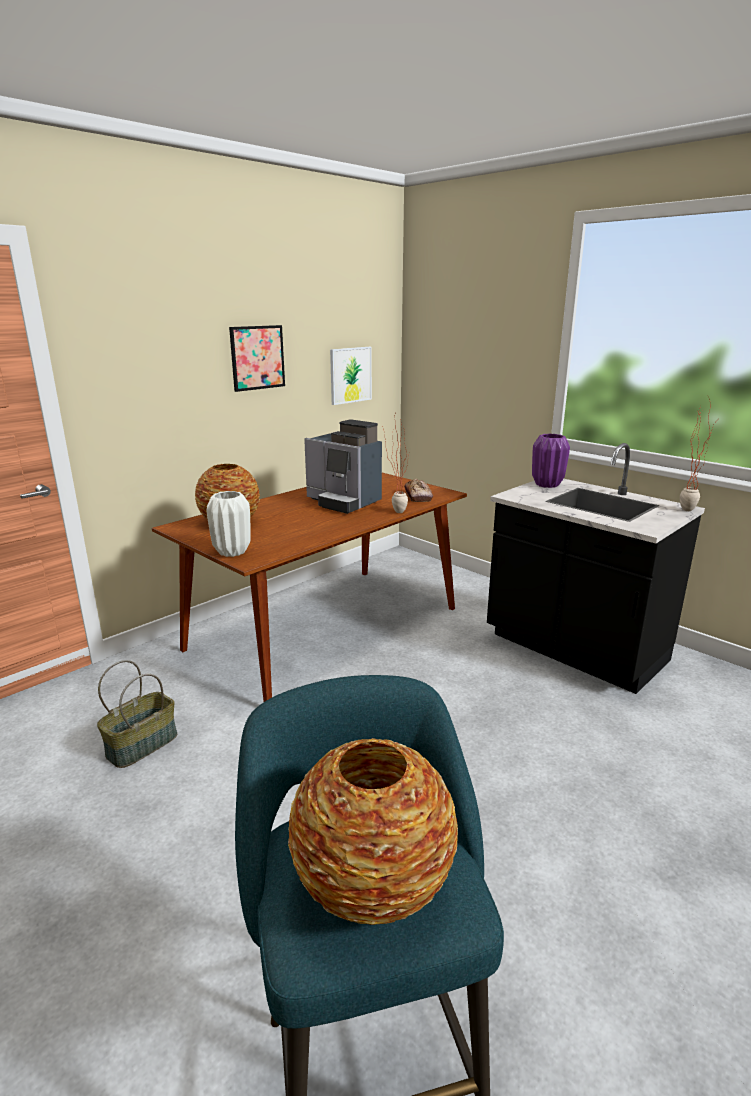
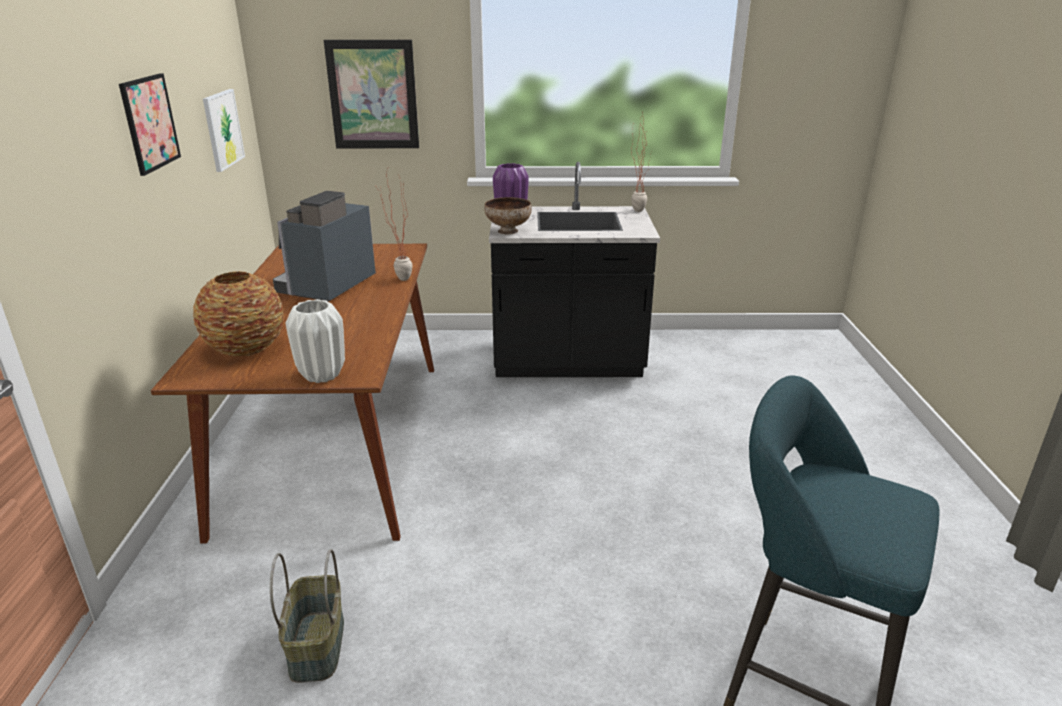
camera: 45 degrees left, 5 degrees up
vase [288,738,458,925] -> none
coffee machine [304,419,382,514] -> coffee machine turned 120 degrees clockwise [273,191,376,301]
bread [404,479,433,502] -> none
none -> picture [324,40,419,148]
none -> bowl [484,197,532,234]

